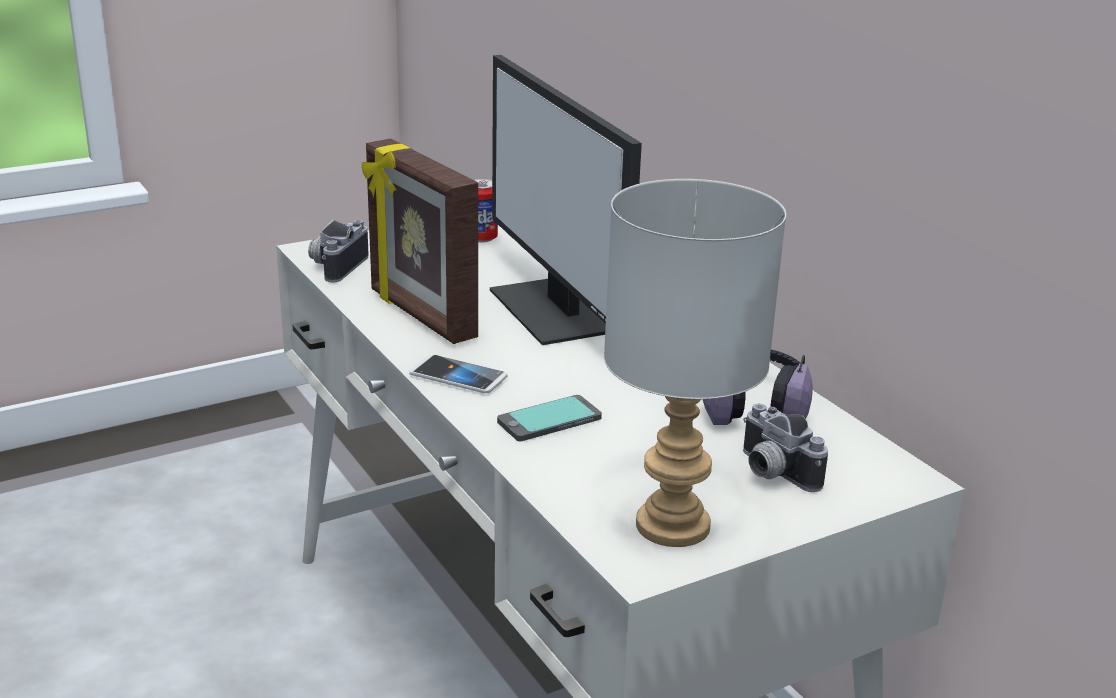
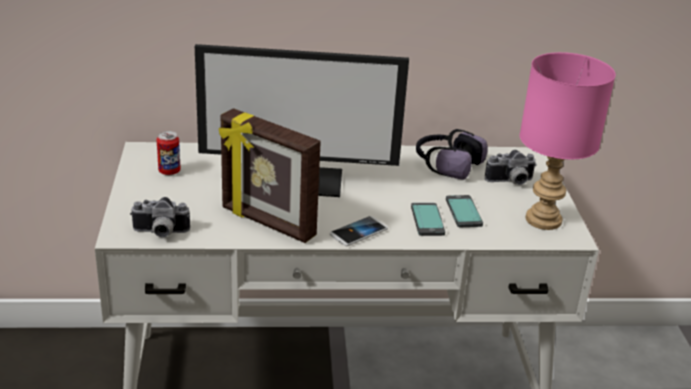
camera: 65 degrees left, 5 degrees up
camera [308,220,369,283] -> camera turned 45 degrees counterclockwise [130,197,190,238]
picture frame [362,138,478,344] -> picture frame turned 45 degrees clockwise [219,108,321,243]
grey table lamp [604,179,786,547] -> pink table lamp [520,52,616,230]
none -> phone [446,195,483,227]

